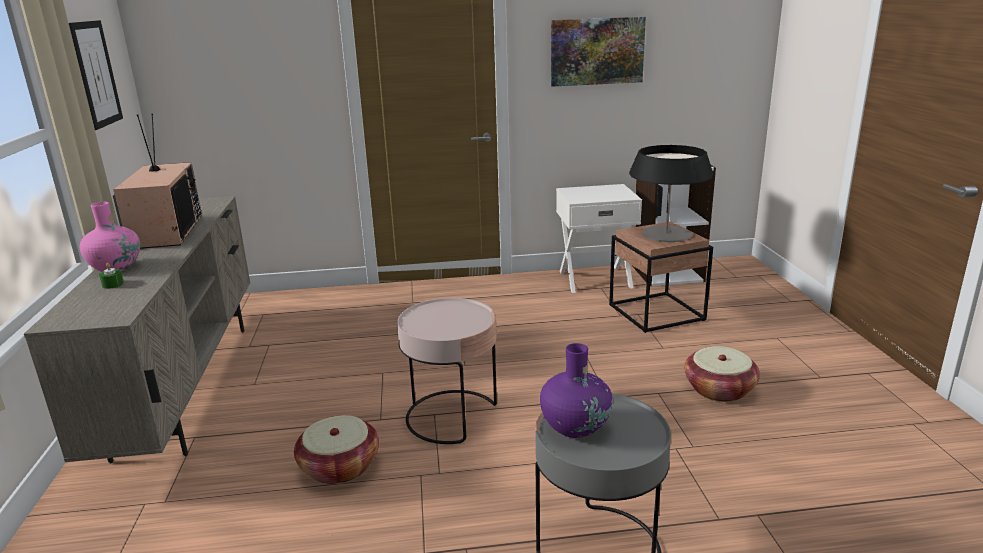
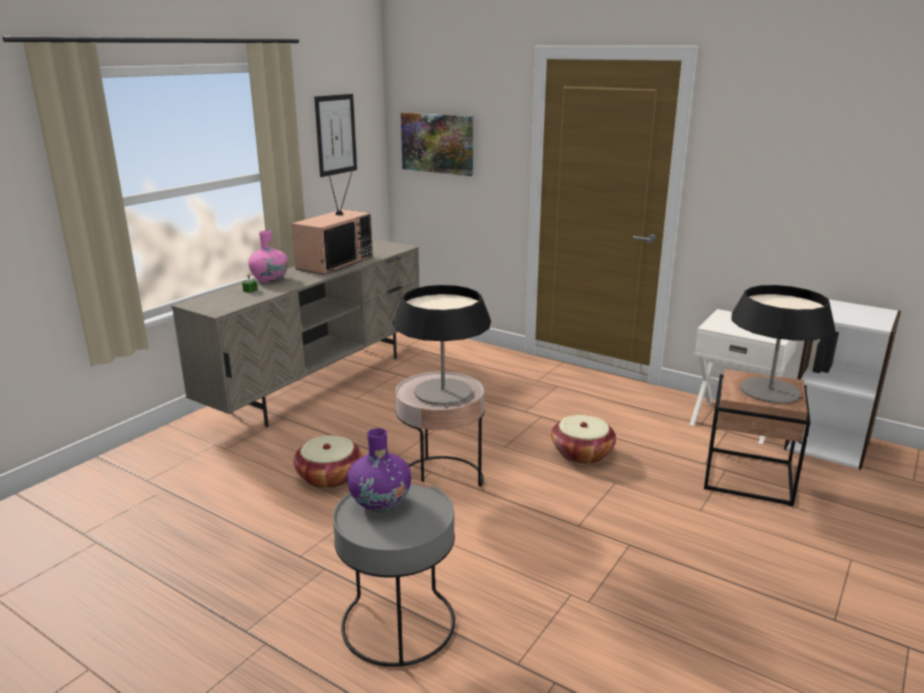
camera: 40 degrees right, 0 degrees up
picture [551,17,646,87] -> picture moved to [401,112,473,176]
basket [684,346,760,402] -> basket moved to [551,415,616,464]
none -> table lamp [393,285,491,405]

